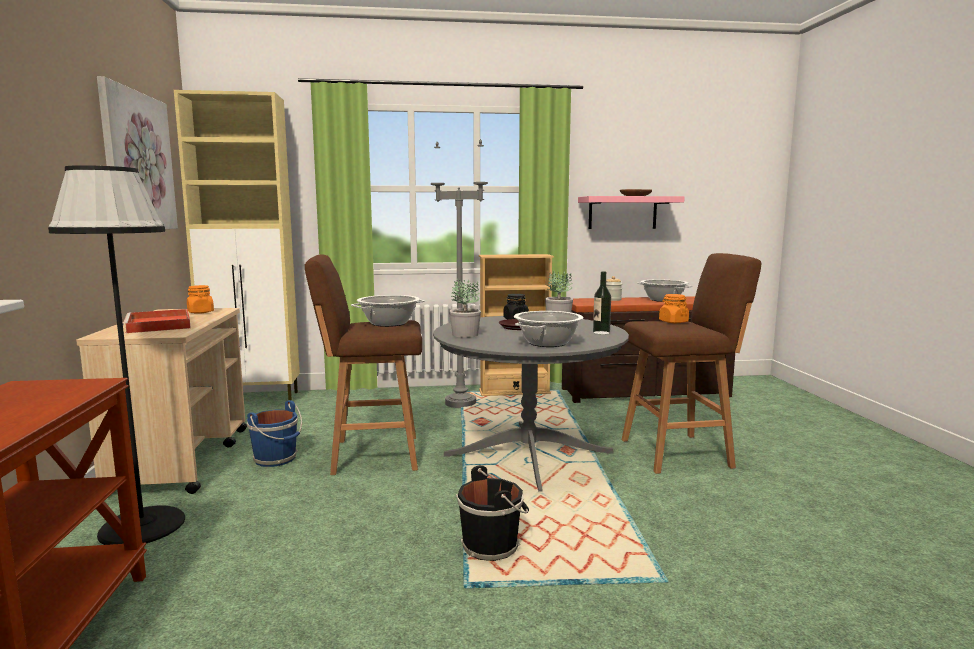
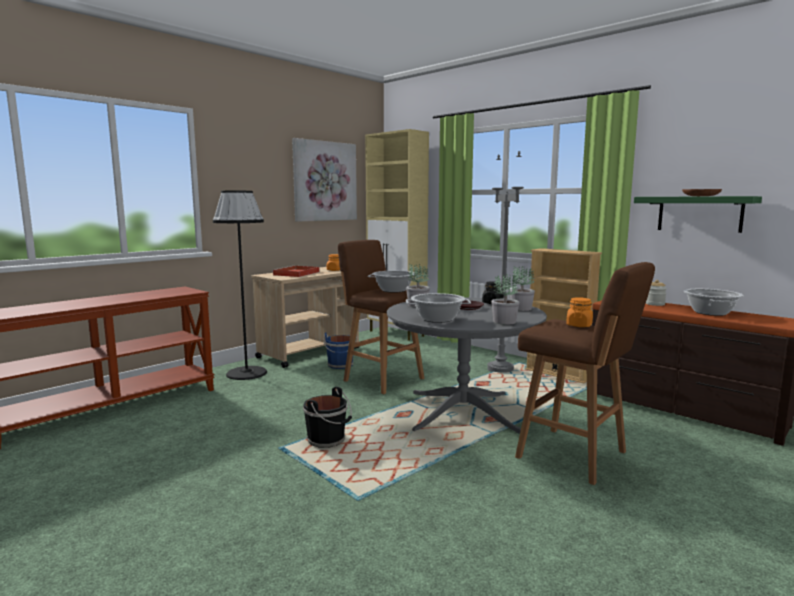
camera: 50 degrees right, 0 degrees up
pink shelf [578,196,685,229] -> green shelf [634,196,762,233]
bottle [593,271,611,335] -> potted plant [491,274,520,325]

